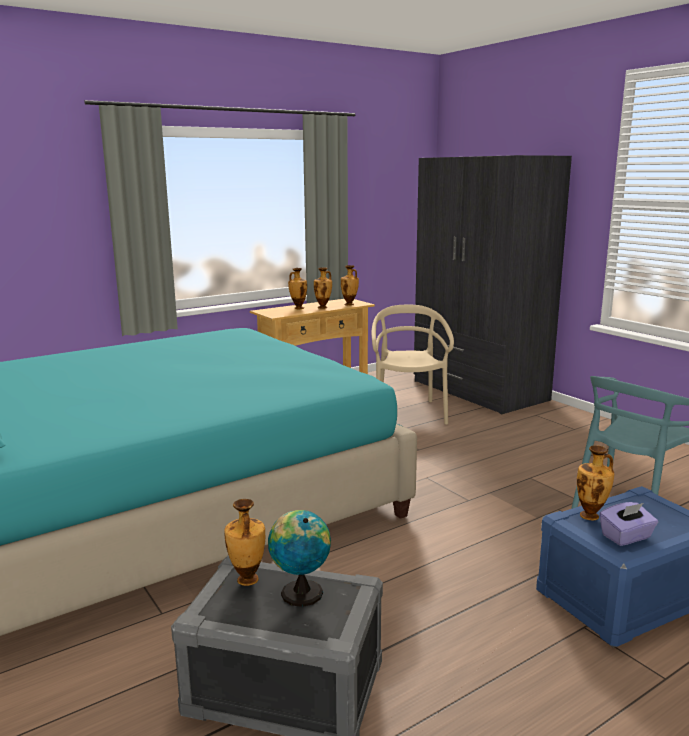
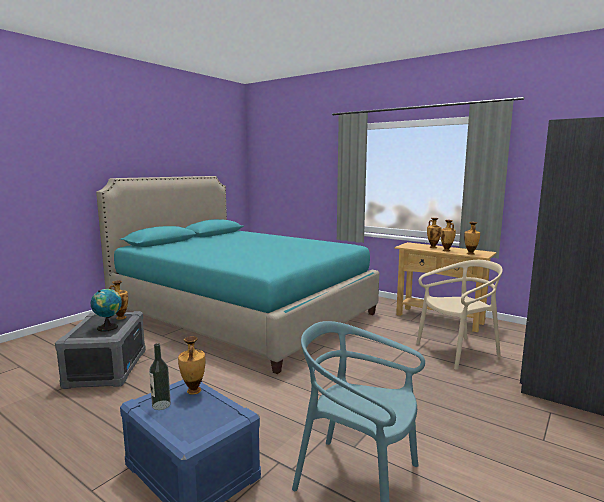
camera: 70 degrees right, 5 degrees down
purple tissue box [600,502,658,546] -> bottle [149,343,171,410]

